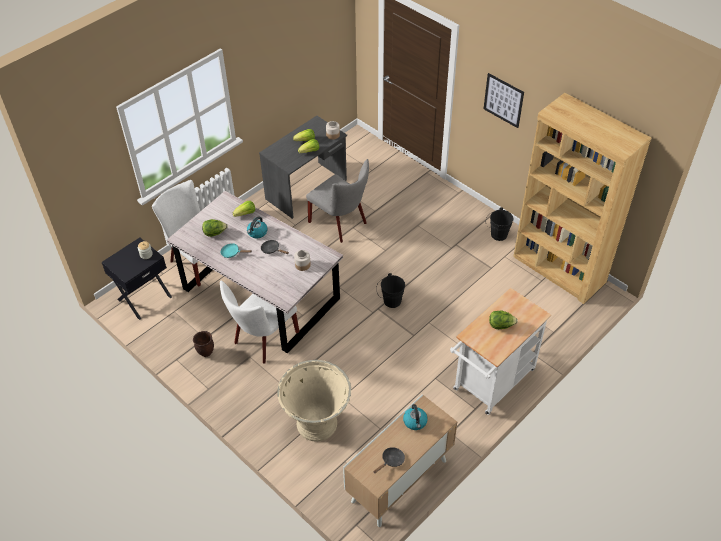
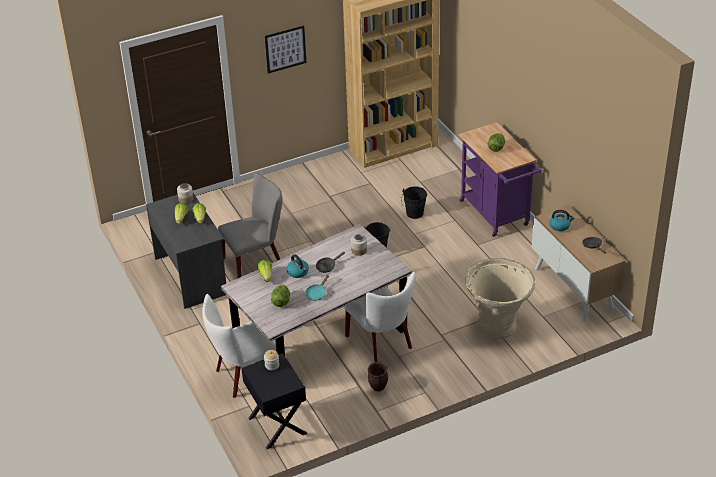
camera: 70 degrees left, 10 degrees down
white cart [450,288,551,415] -> purple cart [458,122,542,237]
black bucket [486,208,513,241] -> black bucket moved to [401,186,427,219]

